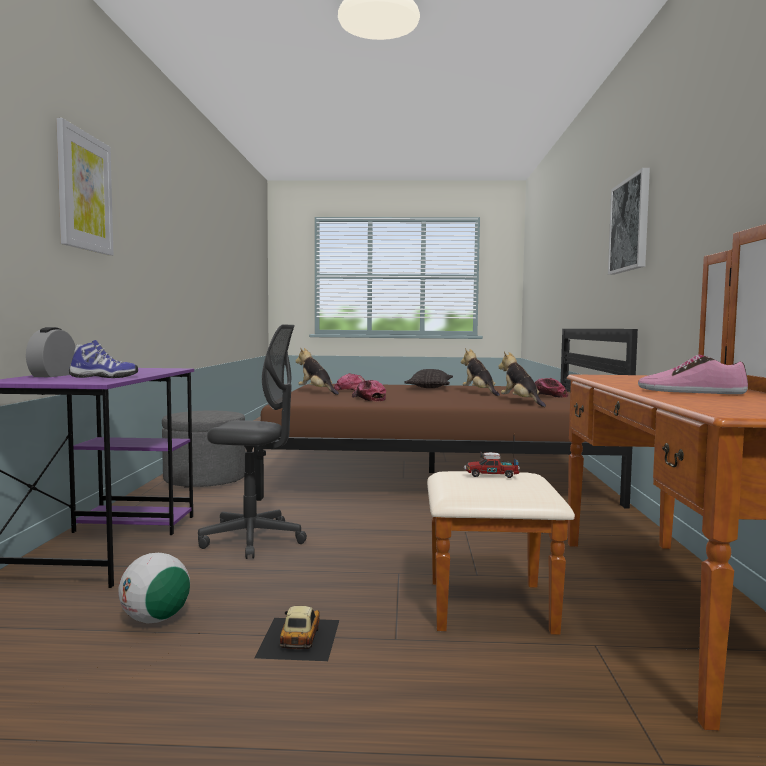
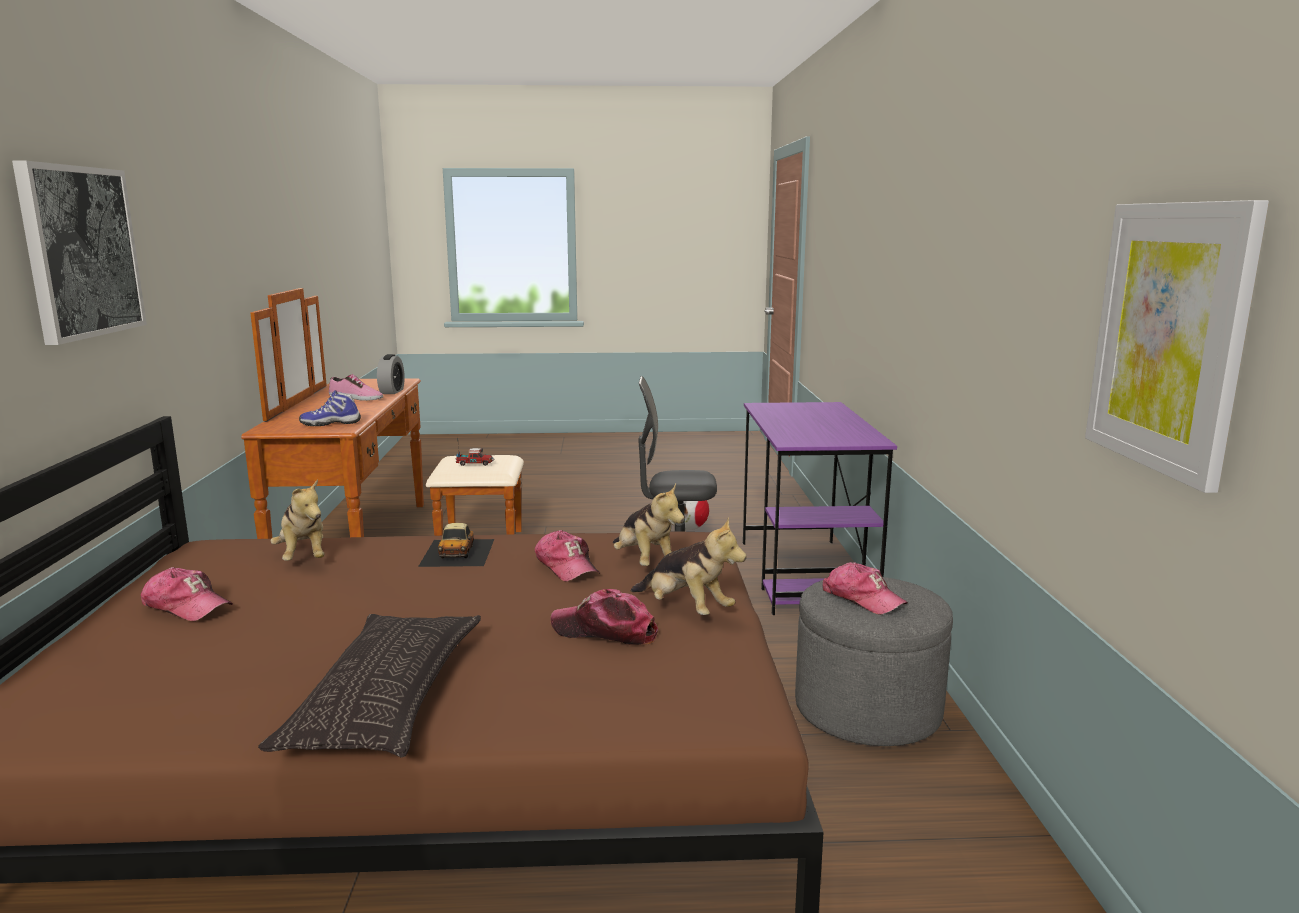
camera: 175 degrees right, 10 degrees up
alarm clock [26,327,76,377] -> alarm clock moved to [377,354,405,394]
picture [56,118,113,255] -> picture moved to [1085,200,1269,493]
shoe [69,340,138,378] -> shoe moved to [299,390,361,426]
toy car [254,606,339,661] -> toy car moved to [418,523,495,567]
plush toy [461,348,500,396] -> plush toy moved to [613,483,685,566]
none -> cap [822,562,908,615]

